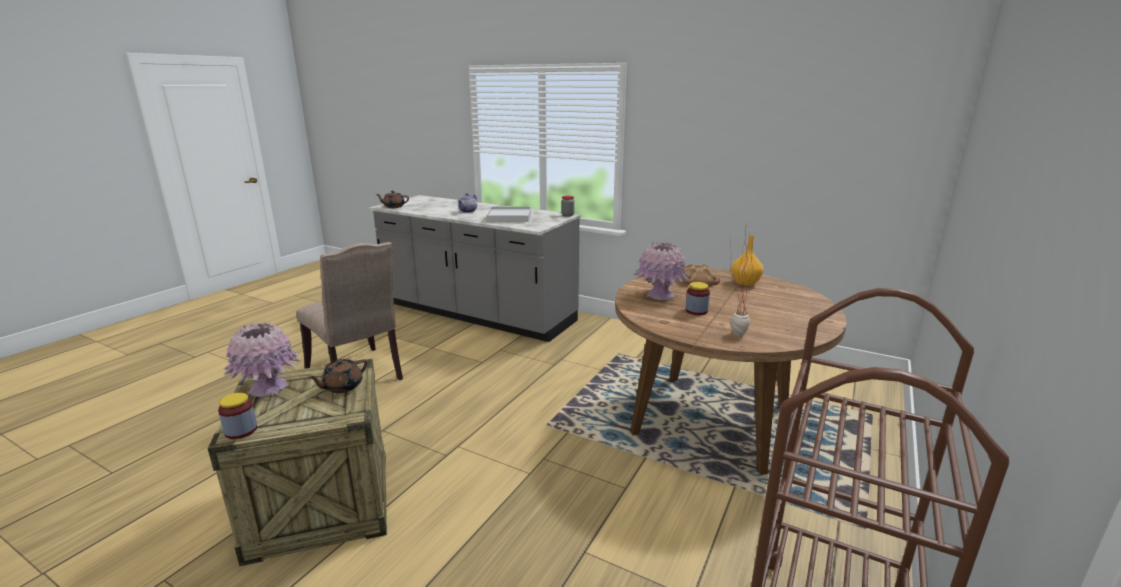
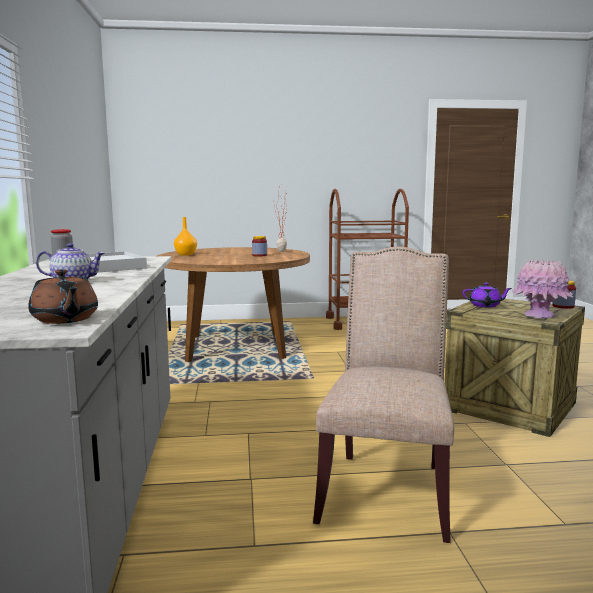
camera: 125 degrees left, 10 degrees down
brown teapot [308,359,368,393] -> purple teapot [463,283,512,307]
pink vase [634,242,689,300] -> none
bread [677,264,720,286] -> none

